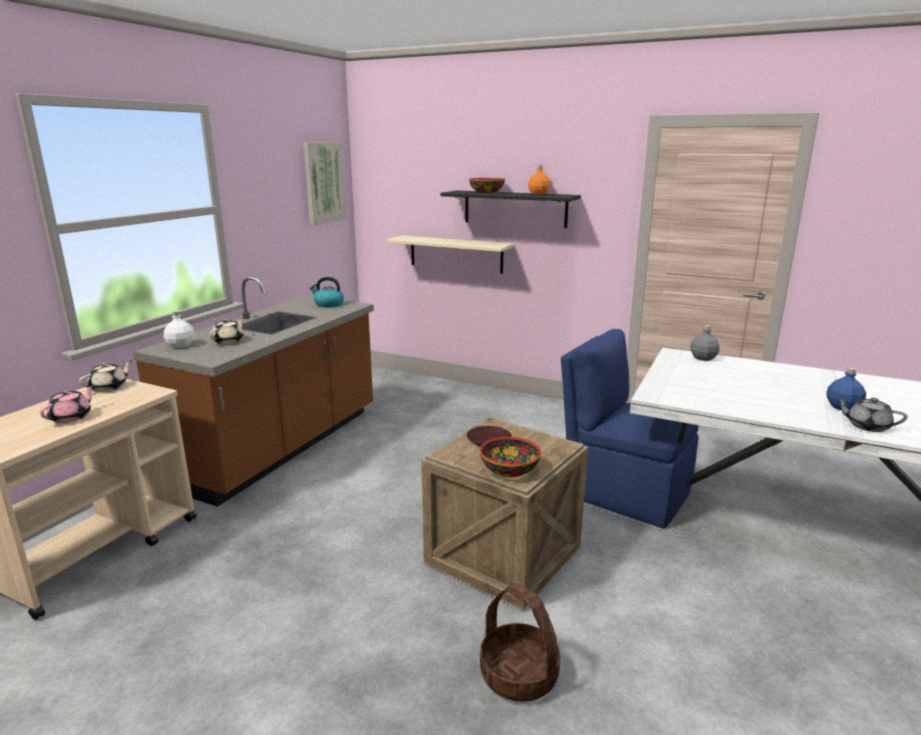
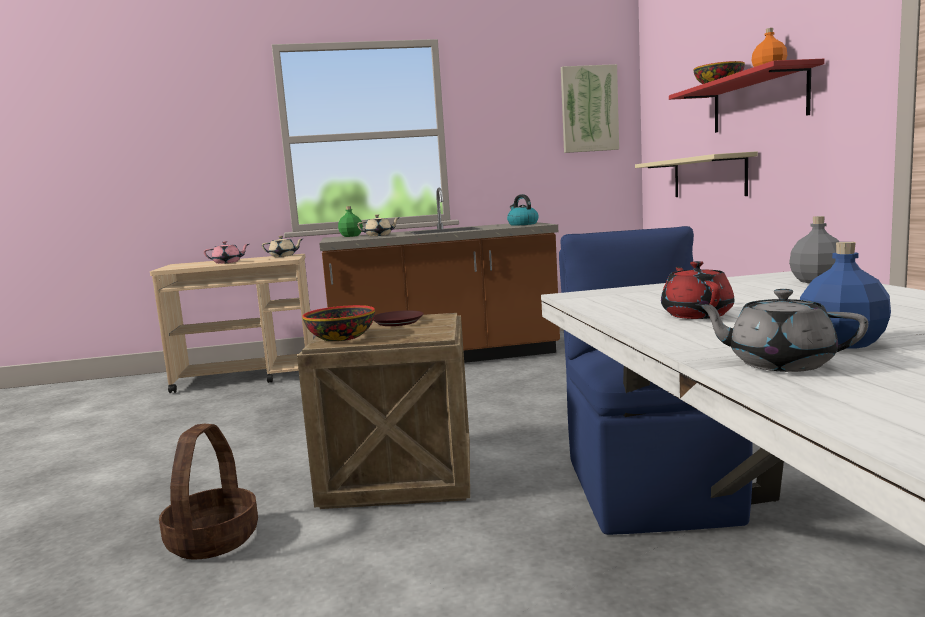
camera: 55 degrees right, 10 degrees down
white bottle [164,311,195,348] -> green bottle [338,206,363,237]
black shelf [440,190,581,228] -> red shelf [669,59,825,133]
grey teapot [835,397,907,432] -> grey teapot turned 60 degrees counterclockwise [695,289,868,372]
none -> red teapot [661,261,734,319]

